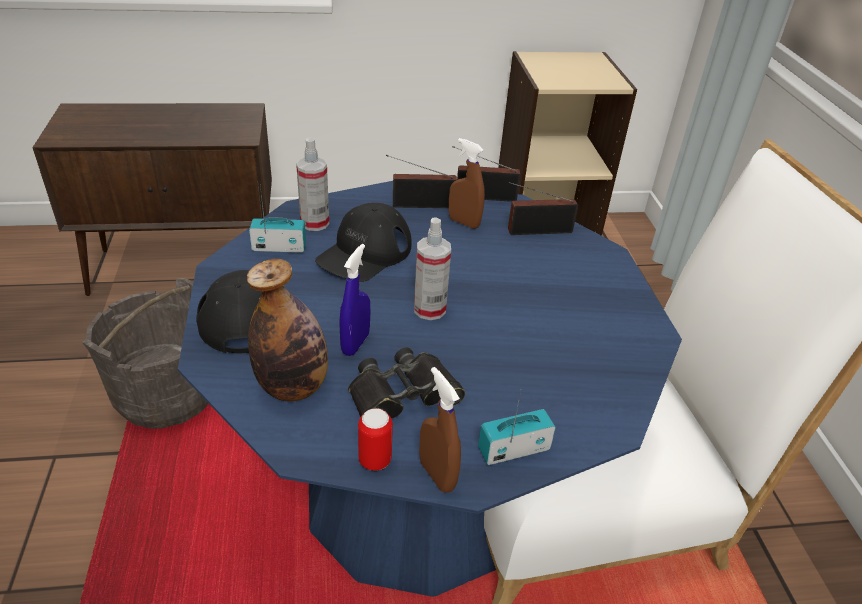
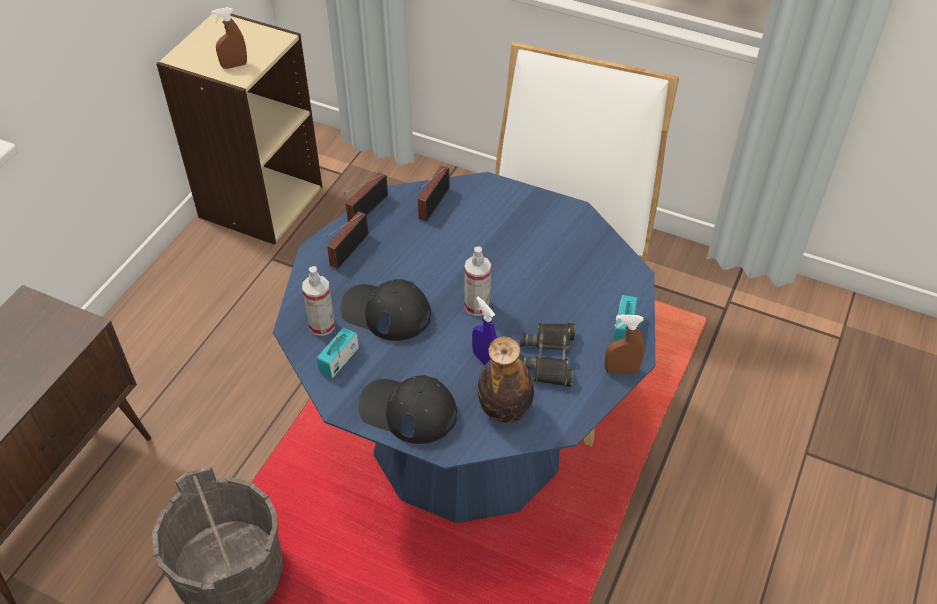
camera: 55 degrees left, 10 degrees up
black cap [315,203,412,282] -> black cap turned 135 degrees clockwise [340,279,431,341]
can [358,408,393,471] -> none
brown spray bottle [449,138,485,229] -> brown spray bottle moved to [212,7,247,69]

